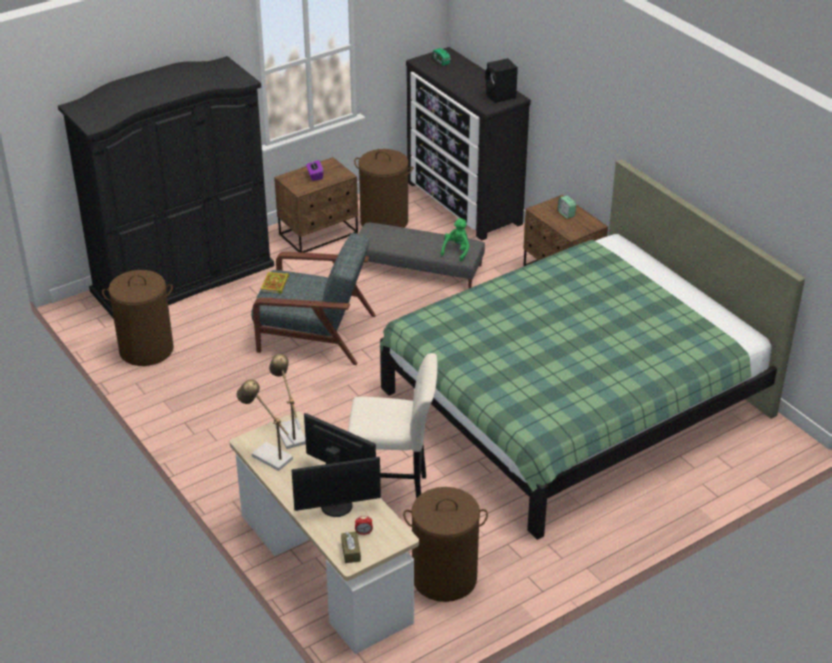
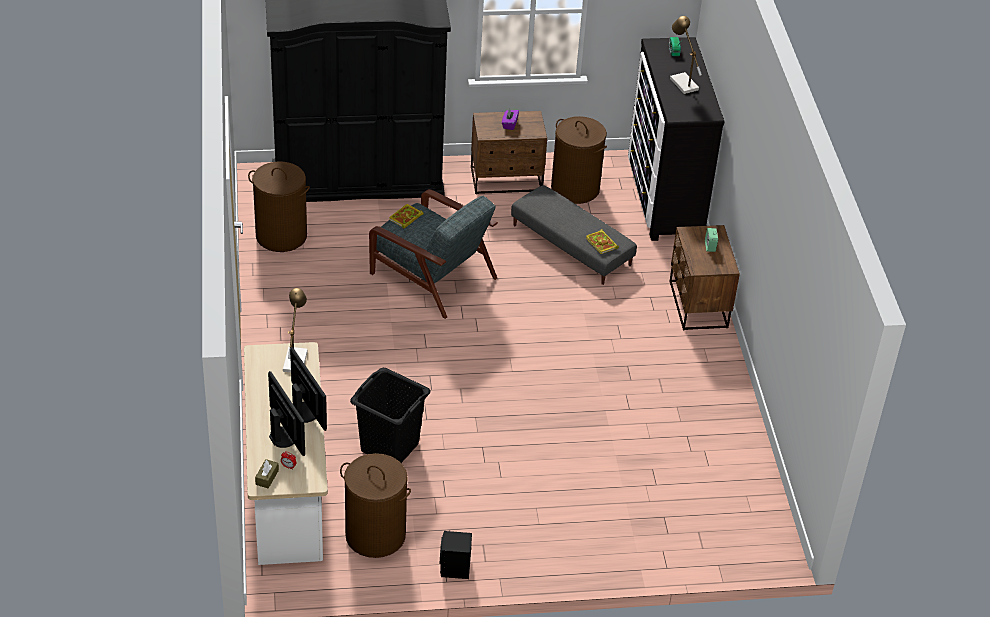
camera: 25 degrees right, 5 degrees up
table lamp [237,379,296,471] -> table lamp moved to [670,16,702,94]
monitor [291,457,381,517] -> monitor turned 135 degrees counterclockwise [268,371,305,456]
beige stool [348,353,438,498] -> black laundry basket [350,368,431,463]
green bed [380,159,805,540] -> none
green plush toy [441,218,470,261] -> book [586,229,619,254]
black speaker [485,58,518,103] -> black speaker moved to [440,531,472,579]

